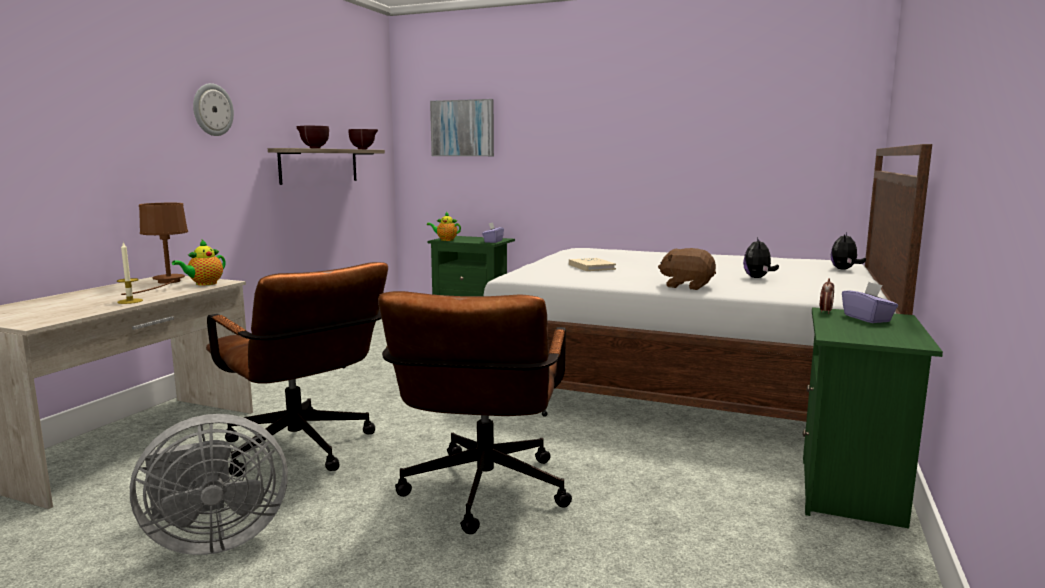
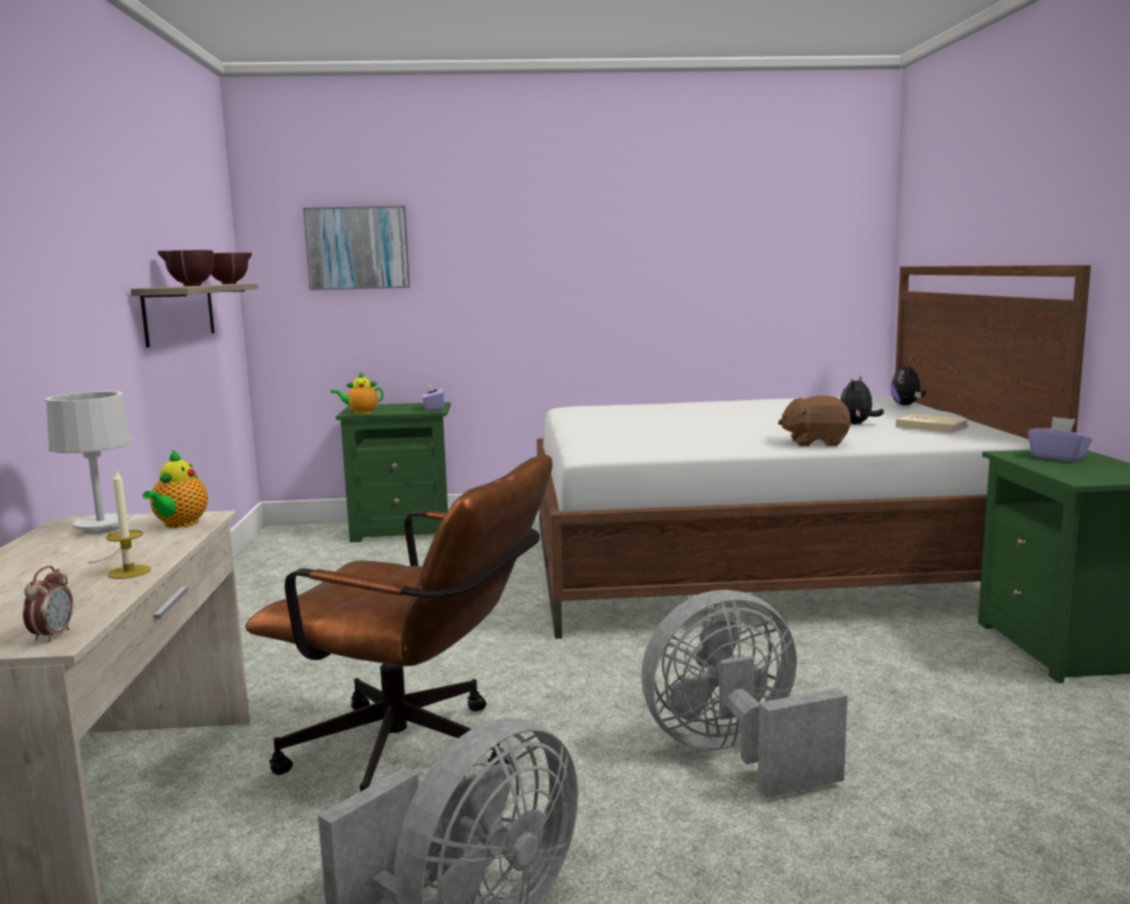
camera: 25 degrees left, 0 degrees up
brown table lamp [121,203,188,295] -> white table lamp [45,391,133,564]
wall clock [193,83,234,136] -> none
brown office chair [378,291,572,534] -> grey fan [641,590,848,798]
beige book [569,258,616,271] -> beige book moved to [896,414,969,433]
plush toy [743,238,779,278] -> plush toy turned 45 degrees clockwise [840,376,884,424]
alarm clock [820,278,834,314] -> alarm clock moved to [23,566,73,642]

